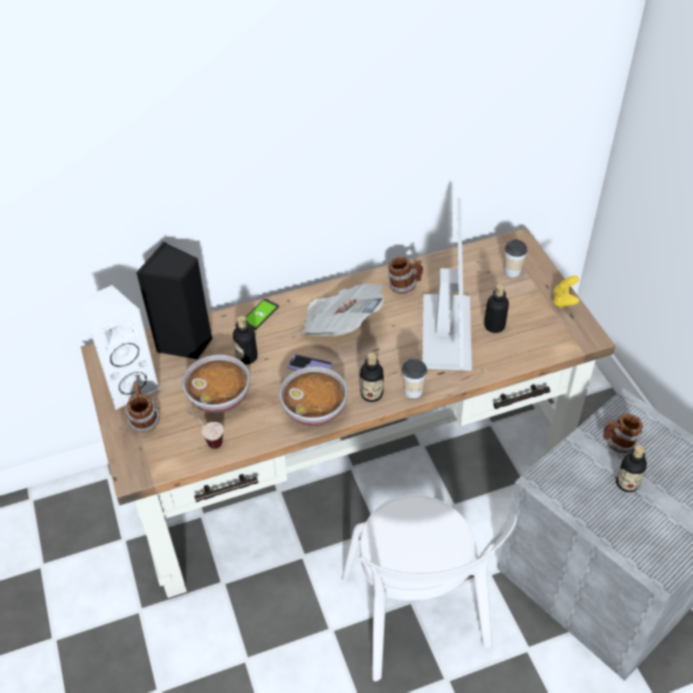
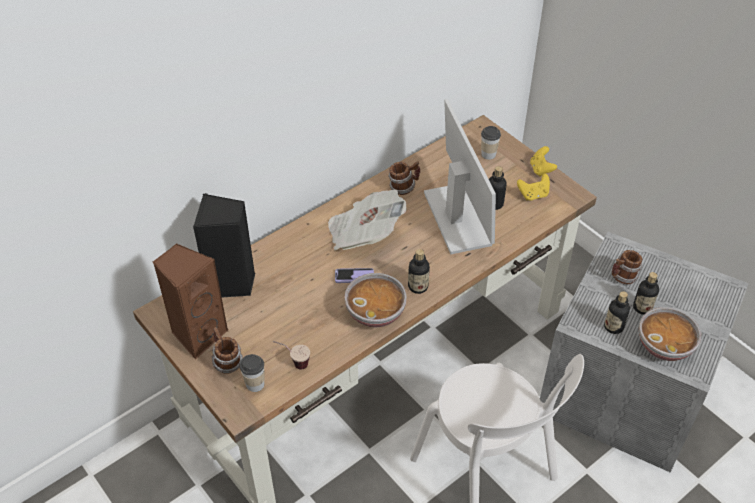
camera: 20 degrees left, 0 degrees up
white speaker [81,285,161,410] -> brown speaker [153,243,228,360]
bowl [182,354,250,413] -> bowl moved to [639,307,701,361]
bottle [233,316,258,365] -> bottle moved to [604,291,630,334]
phone [246,299,279,330] -> none
cup [402,359,427,399] -> cup moved to [240,354,265,392]
none -> yellow game controller [517,173,550,201]

